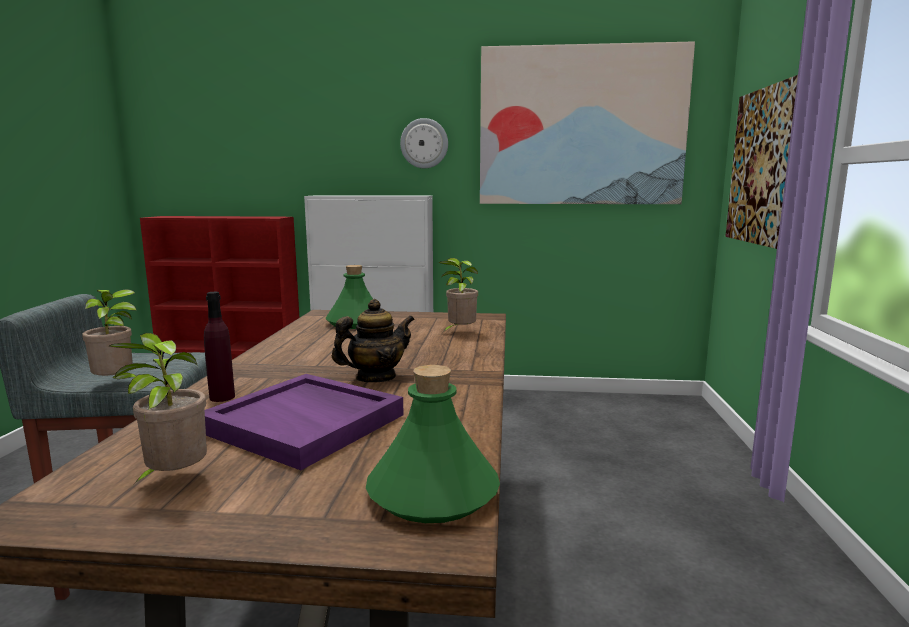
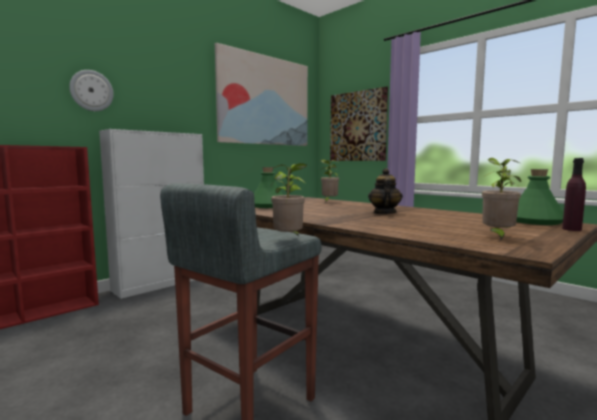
camera: 50 degrees left, 5 degrees down
purple bottle [204,292,235,402] -> purple bottle moved to [562,158,586,231]
purple tray [205,374,404,470] -> none
wall clock [400,118,448,169] -> wall clock moved to [69,70,114,111]

